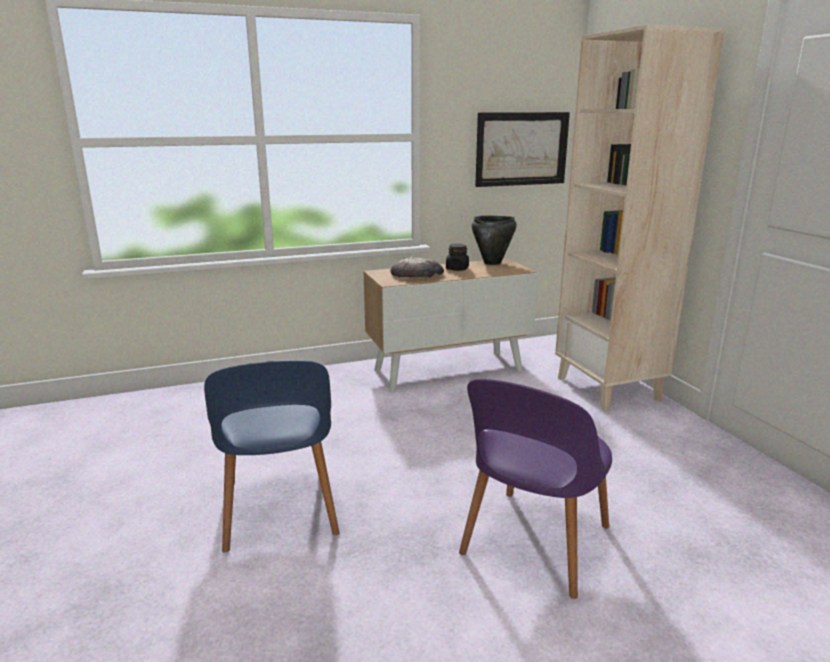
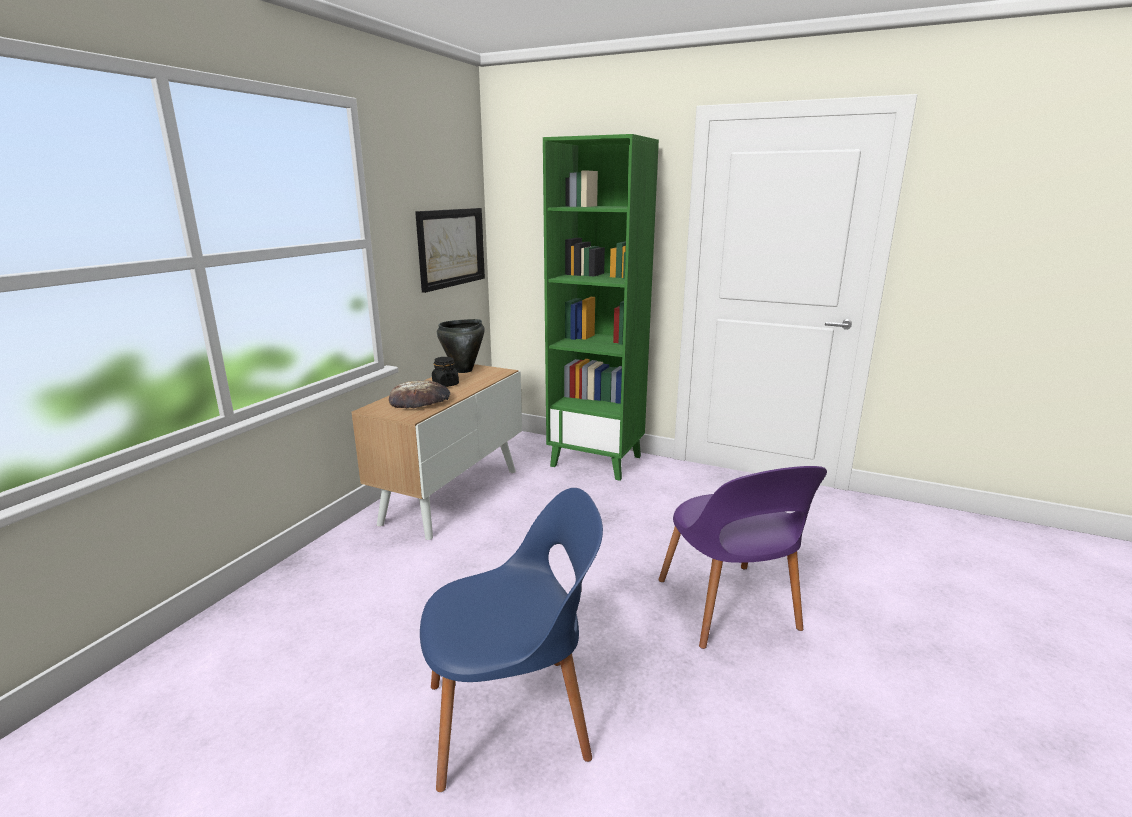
camera: 45 degrees left, 0 degrees up
blue chair [204,360,339,553] -> blue chair turned 45 degrees counterclockwise [420,488,603,792]
beige bookcase [555,24,725,411] -> green bookcase [543,134,659,481]

